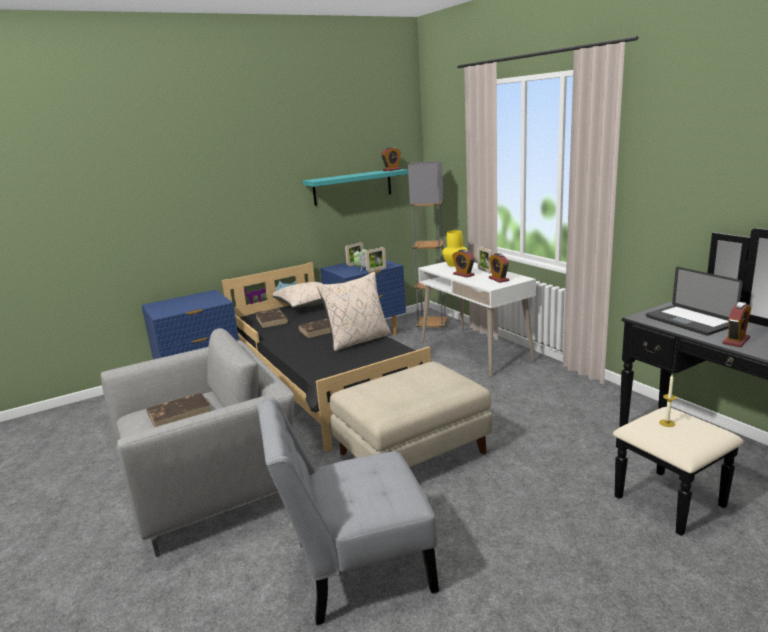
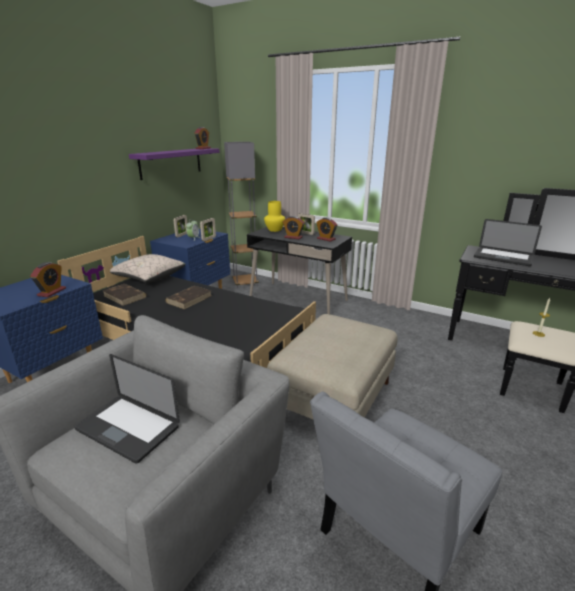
camera: 30 degrees left, 5 degrees up
brown book [147,392,211,427] -> laptop [74,354,180,464]
turquoise shelf [303,169,408,206] -> purple shelf [129,148,220,180]
beige pillow [317,272,391,352] -> none
white desk [418,262,536,377] -> black desk [247,227,352,314]
alarm clock [722,302,751,347] -> alarm clock moved to [30,262,66,297]

